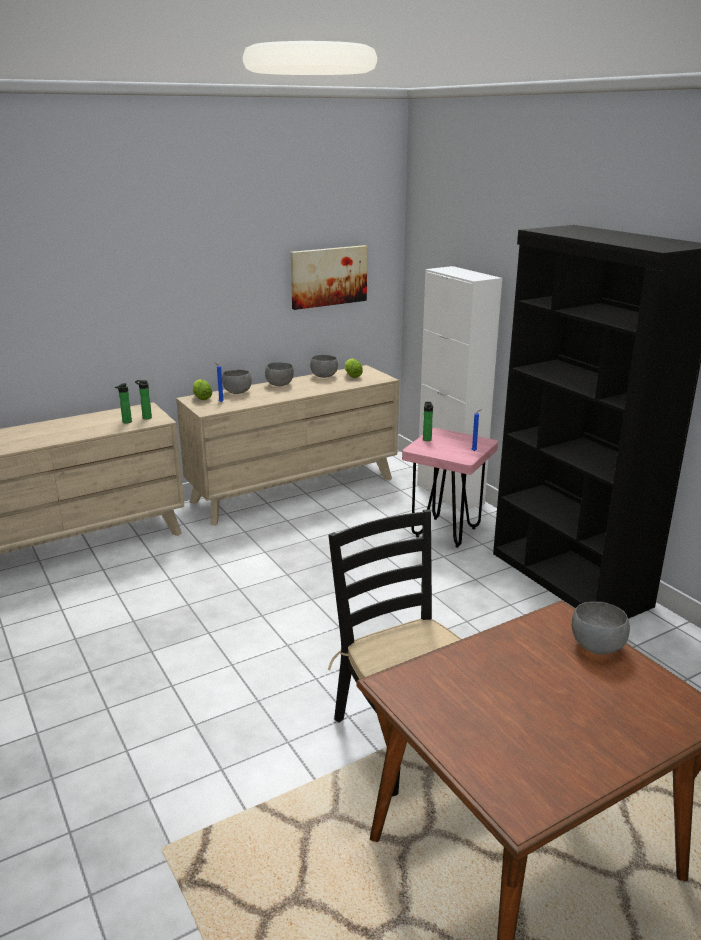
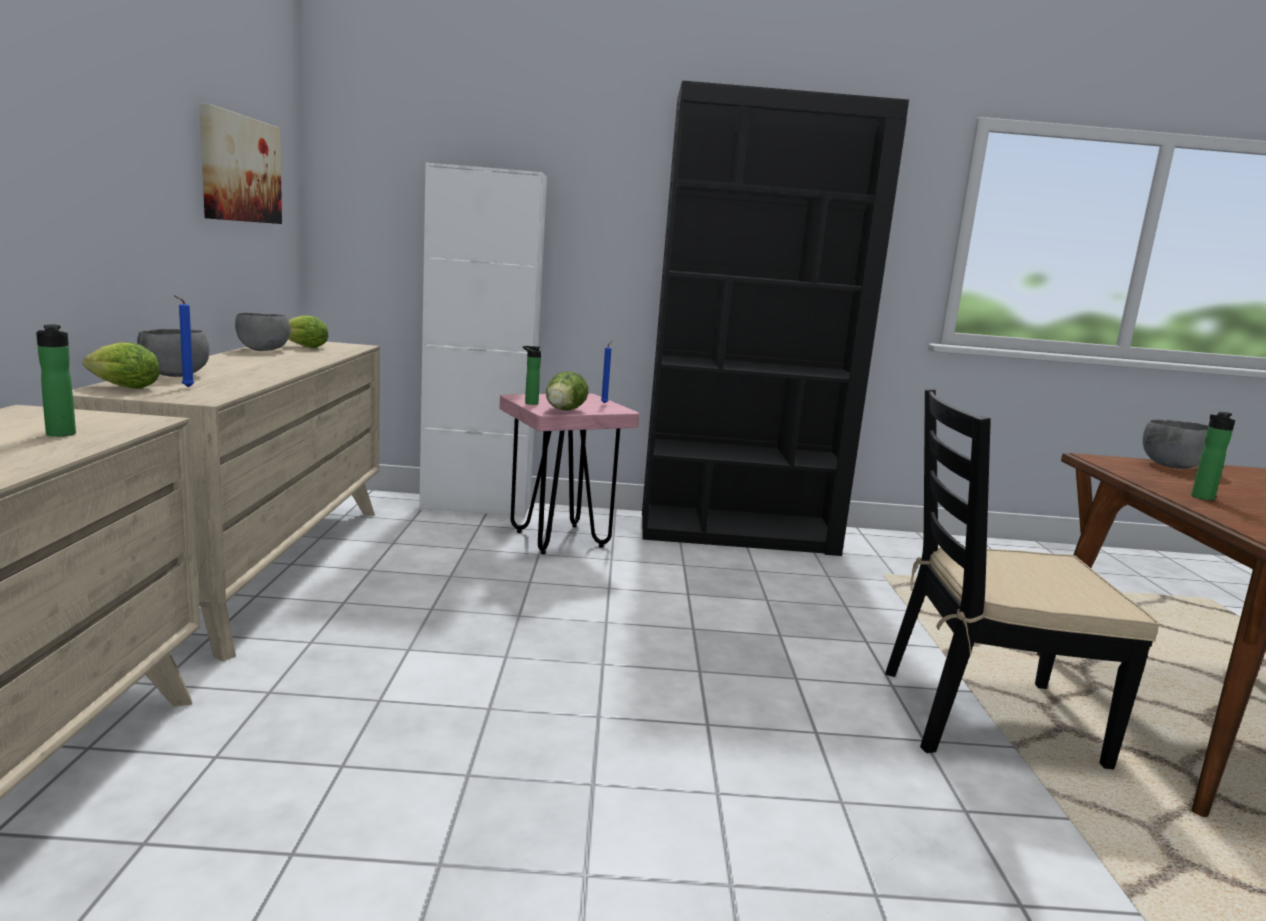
camera: 60 degrees left, 10 degrees down
bottle [135,380,152,419] -> bottle moved to [1191,412,1235,500]
grey bowl [265,362,294,386] -> none
none -> lettuce [546,371,588,410]

